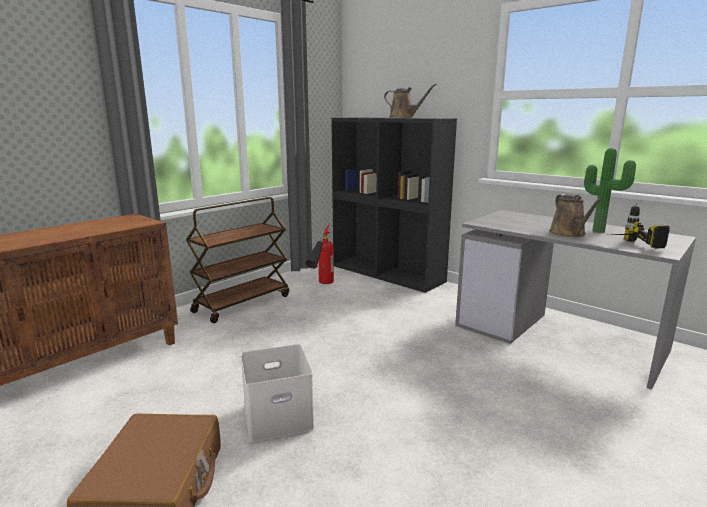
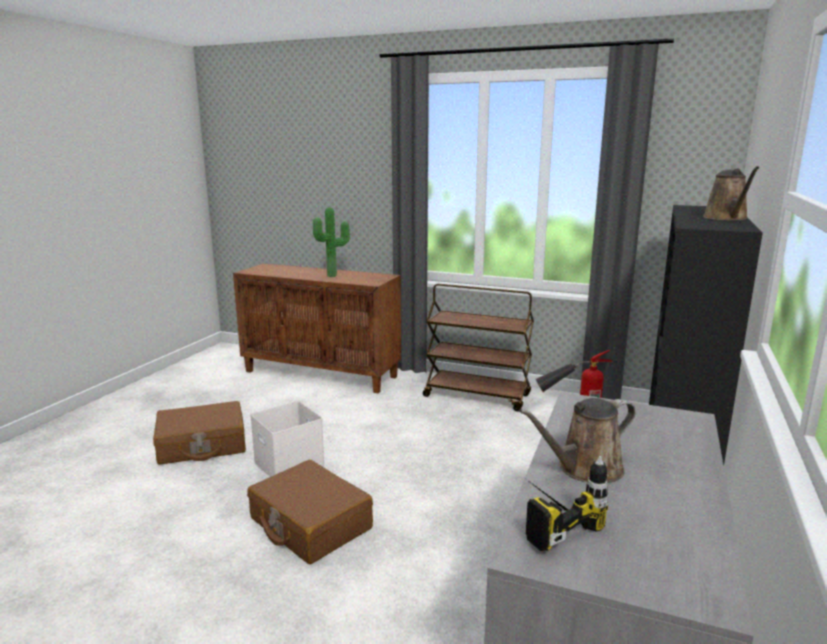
camera: 70 degrees right, 0 degrees up
potted plant [584,148,636,233] -> potted plant moved to [313,207,350,277]
none -> brown suitcase [247,460,373,564]

